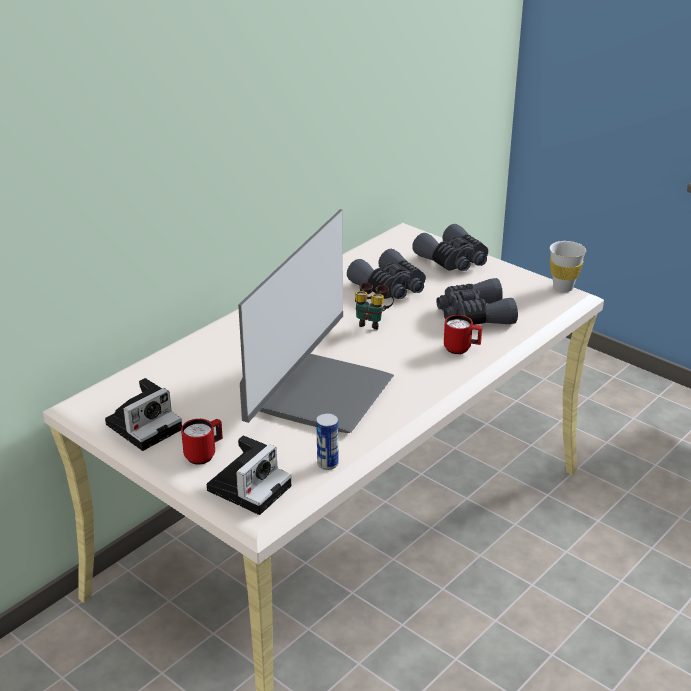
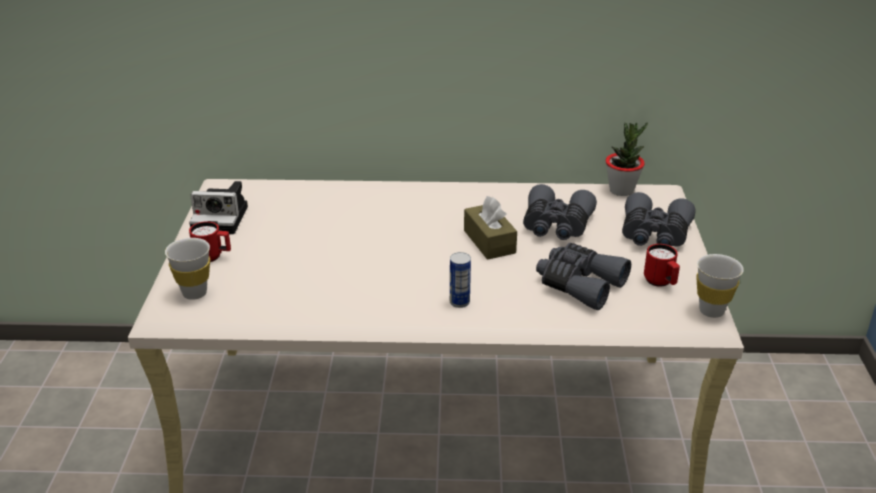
camera: 50 degrees right, 0 degrees up
camera [207,435,291,515] -> white cup [165,238,210,300]
monitor [238,209,394,433] -> none
can [316,413,338,470] -> can moved to [450,252,471,308]
binoculars [355,282,394,330] -> brown tissue box [464,196,517,260]
red mug [444,315,482,354] -> red mug moved to [644,244,680,287]
none -> potted plant [605,122,648,196]

